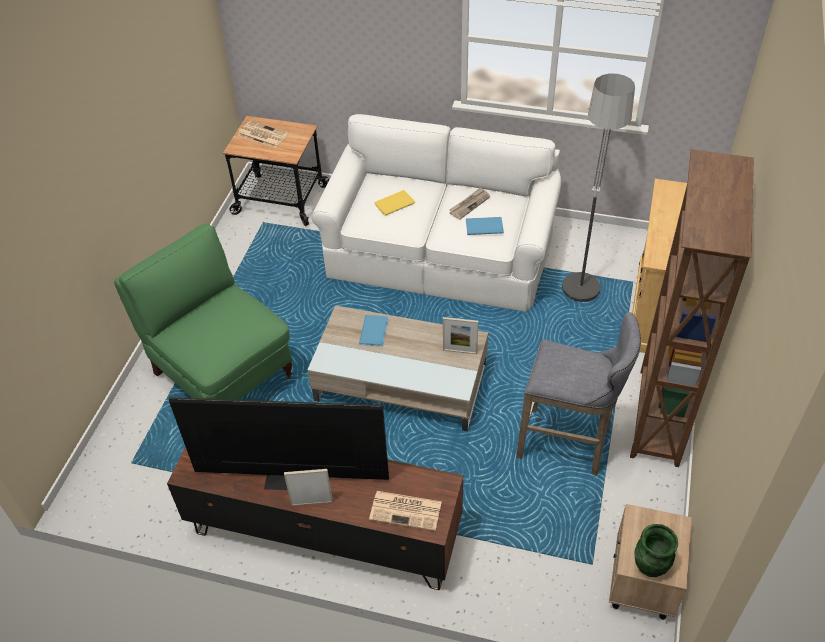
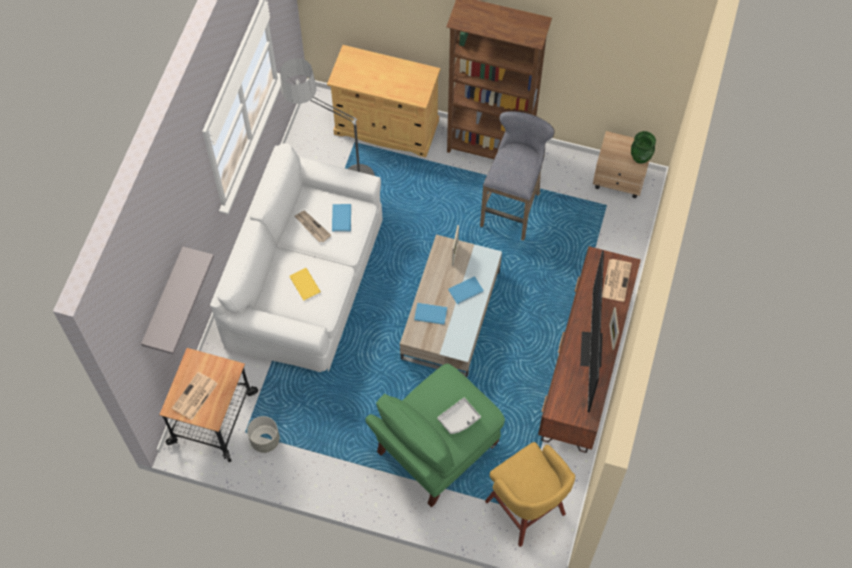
camera: 90 degrees left, 15 degrees up
none -> grey shelf [141,247,214,355]
none -> grey planter [247,416,280,453]
none -> grey tray [437,398,481,434]
none -> blue book [448,276,483,304]
none -> yellow stool [485,442,575,547]

